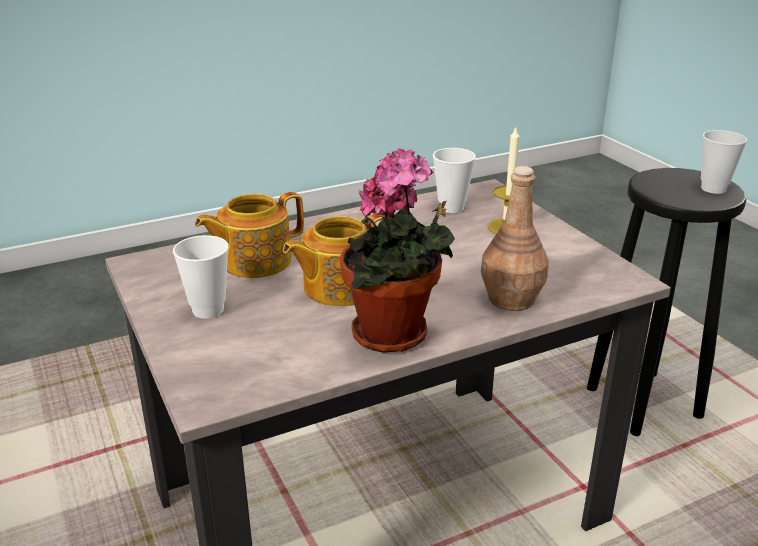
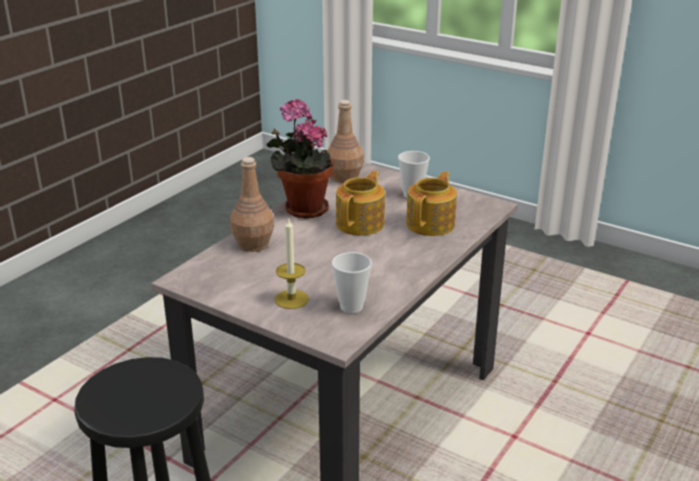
camera: 150 degrees right, 0 degrees up
cup [701,130,747,194] -> none
none -> brown bottle [327,100,364,183]

